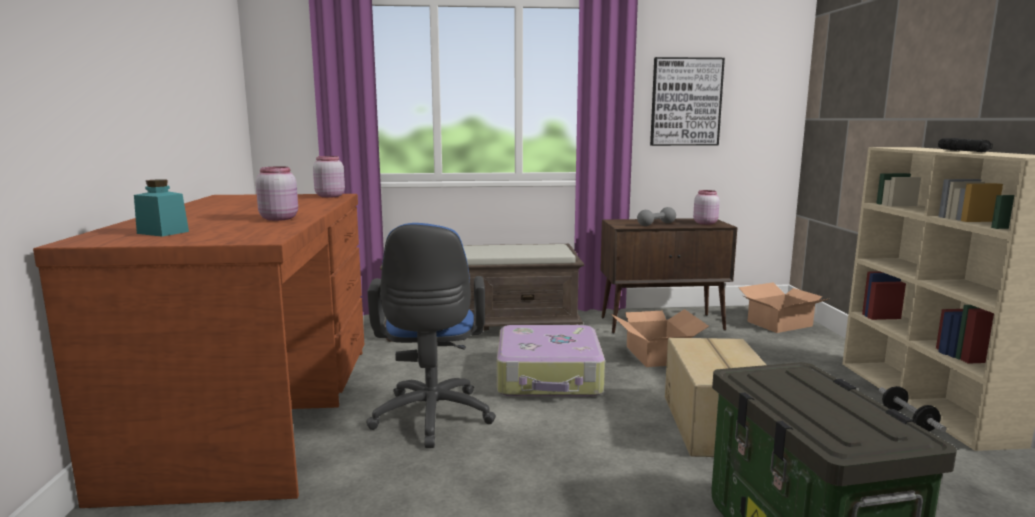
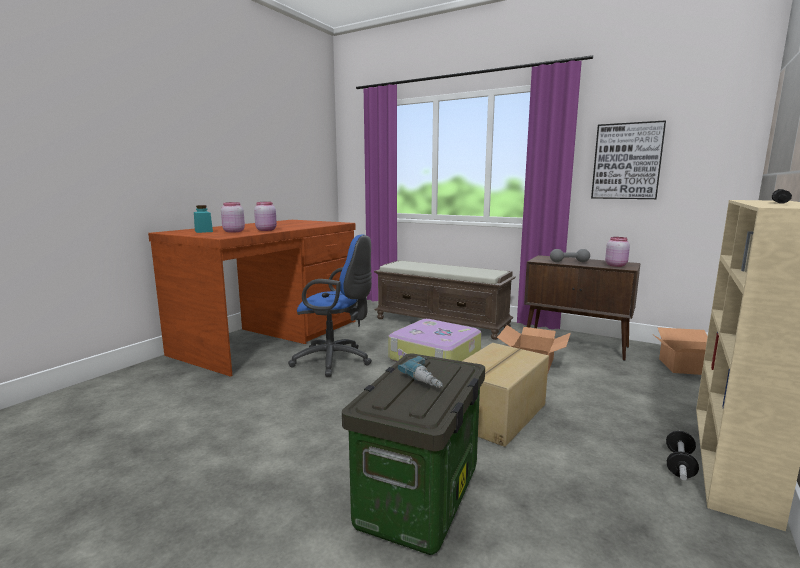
camera: 35 degrees right, 0 degrees up
pink jar [313,156,345,198] -> pink jar moved to [221,202,245,233]
blue office chair [366,223,496,448] -> blue office chair turned 105 degrees counterclockwise [288,235,372,377]
none -> power drill [398,356,443,388]

